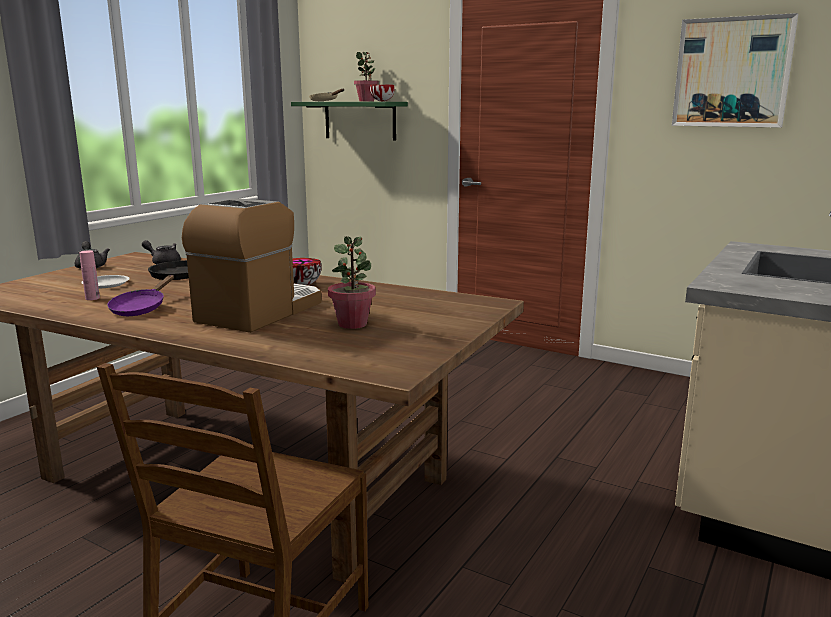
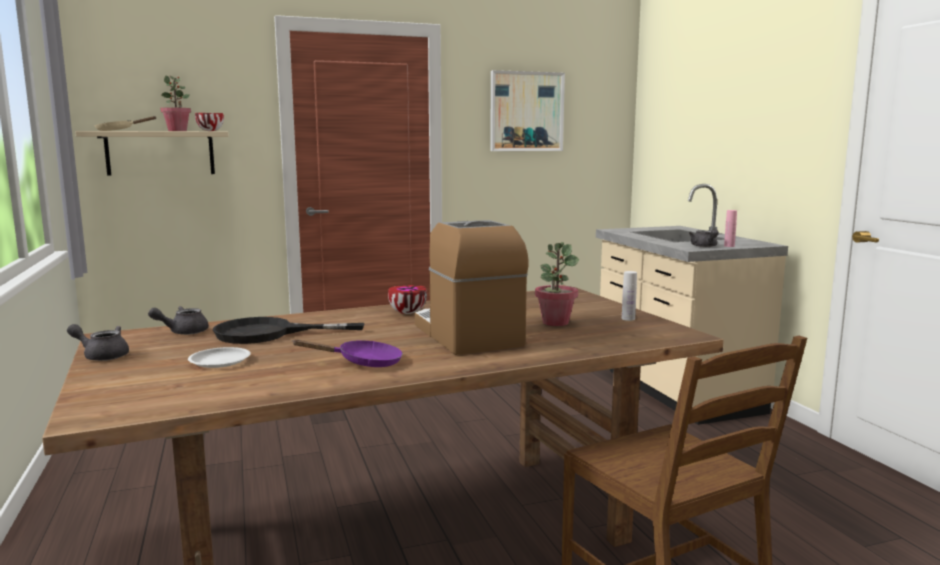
camera: 50 degrees left, 5 degrees down
pink bottle [79,250,100,300] -> pink bottle moved to [724,210,737,247]
purple frying pan [107,275,174,316] -> purple frying pan turned 60 degrees counterclockwise [292,339,403,367]
green shelf [291,102,408,141] -> beige shelf [75,131,229,176]
none -> white bottle [622,271,637,321]
none -> grey teapot [689,229,719,247]

